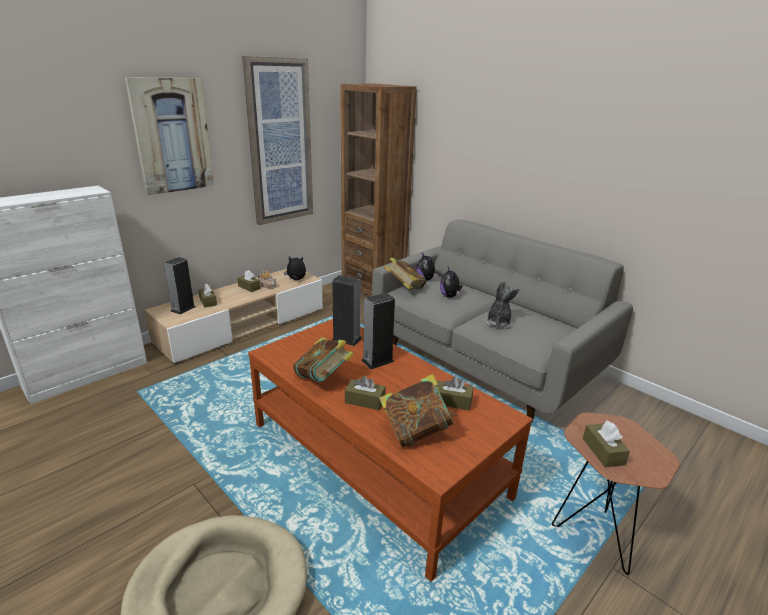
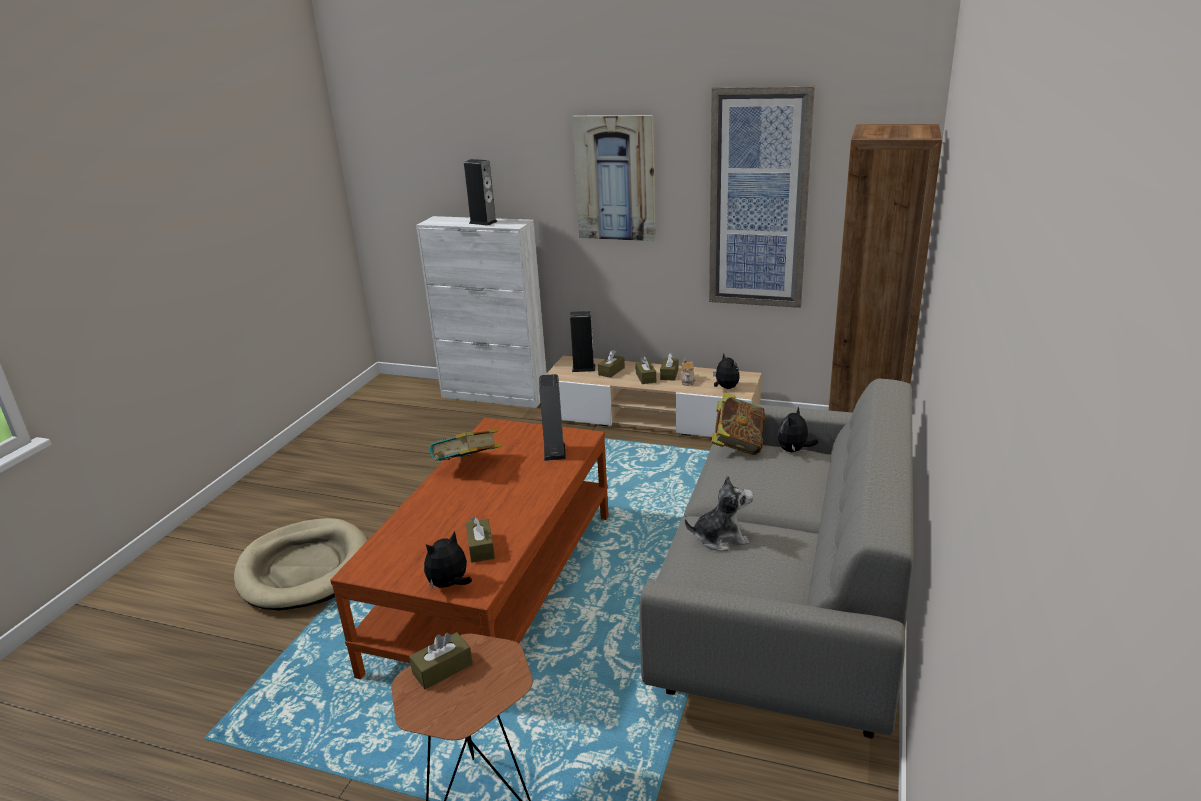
camera: 65 degrees right, 0 degrees up
brown tissue box [345,376,386,410] -> brown tissue box moved to [635,356,656,384]
speaker [361,293,395,369] -> speaker moved to [464,159,498,226]
book [379,374,457,447] -> none
plush toy [440,267,463,298] -> plush toy moved to [424,531,472,589]

